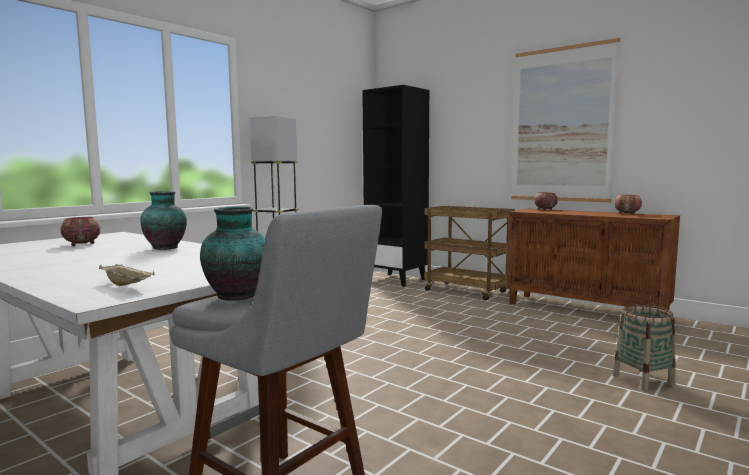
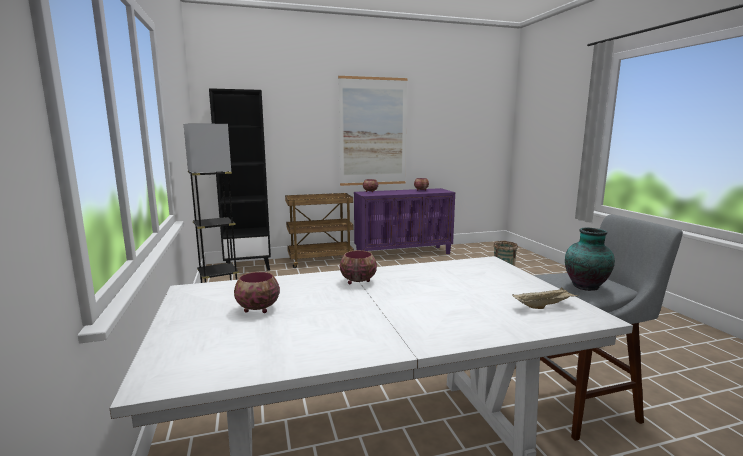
camera: 55 degrees left, 5 degrees up
vase [141,191,187,250] -> bowl [340,250,377,284]
brown cabinet [506,209,680,310] -> purple cabinet [354,188,455,254]

